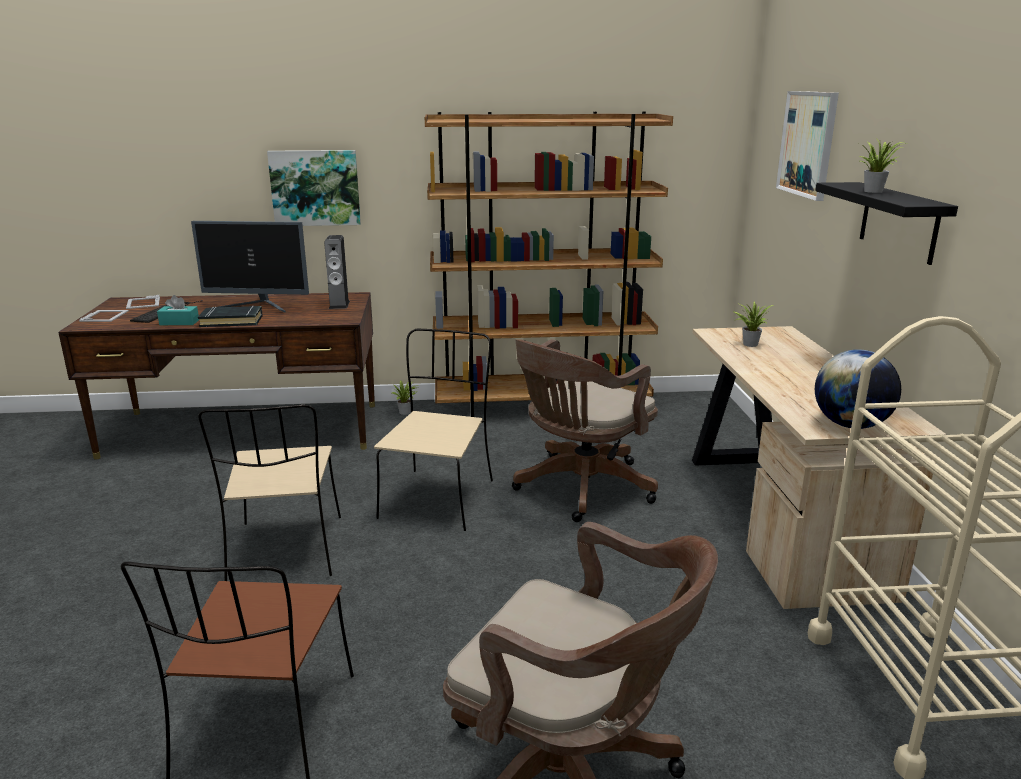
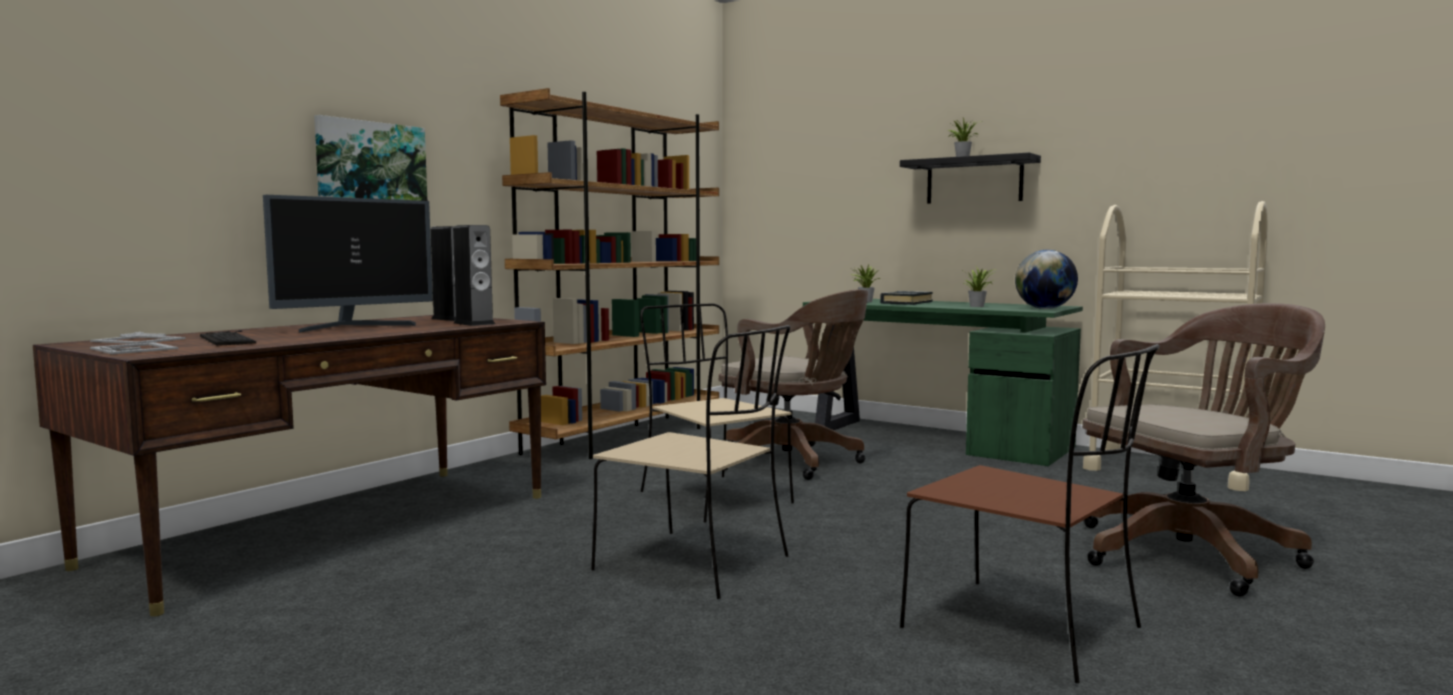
camera: 50 degrees left, 15 degrees down
turquoise tissue box [157,295,199,325] -> none
black book [198,306,263,327] -> black book moved to [880,291,933,305]
potted plant [392,380,418,415] -> potted plant moved to [963,268,996,307]
brown office chair [512,339,658,522] -> brown office chair turned 45 degrees counterclockwise [719,289,868,480]
beige desk [692,326,947,609] -> green desk [803,299,1083,466]
picture [776,91,839,201] -> none
none -> speaker [453,225,495,326]

